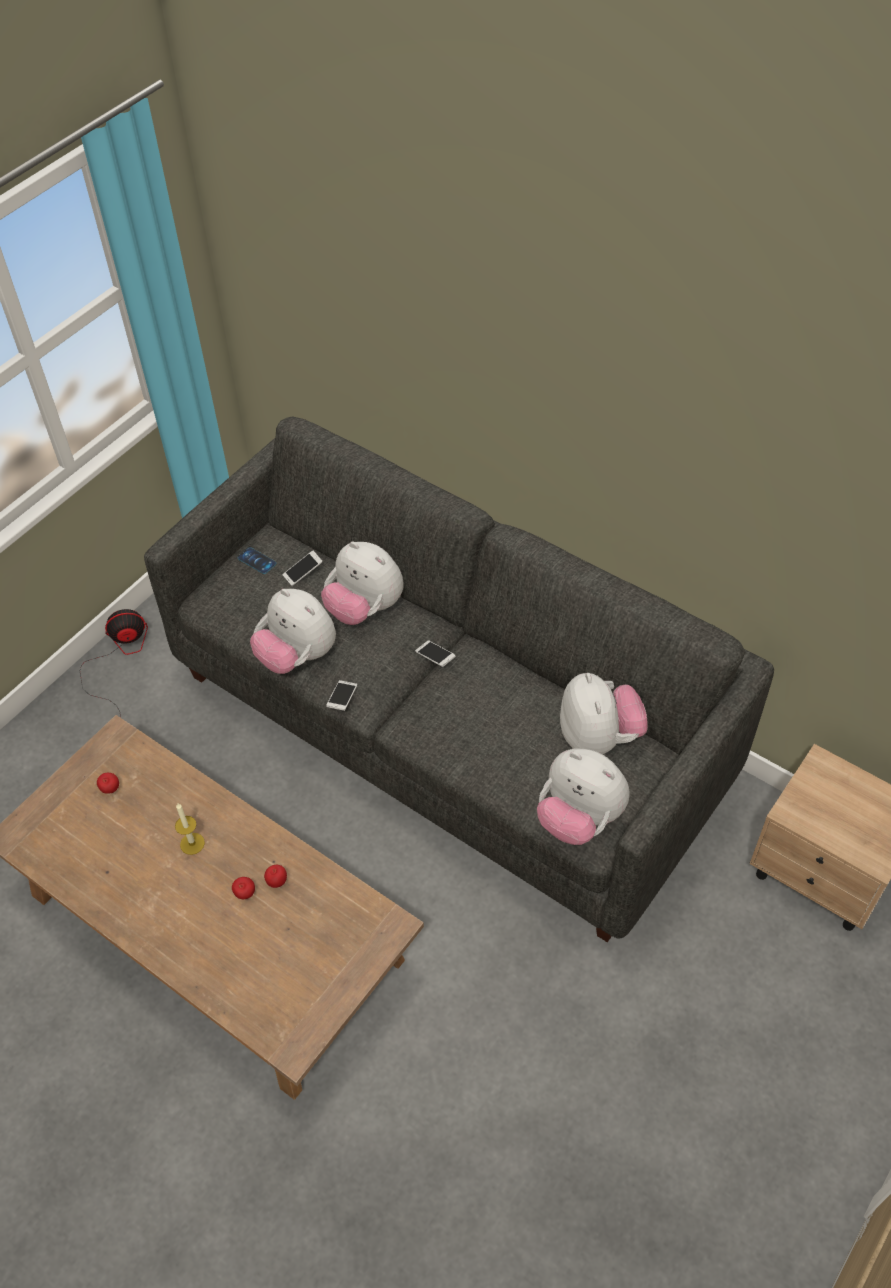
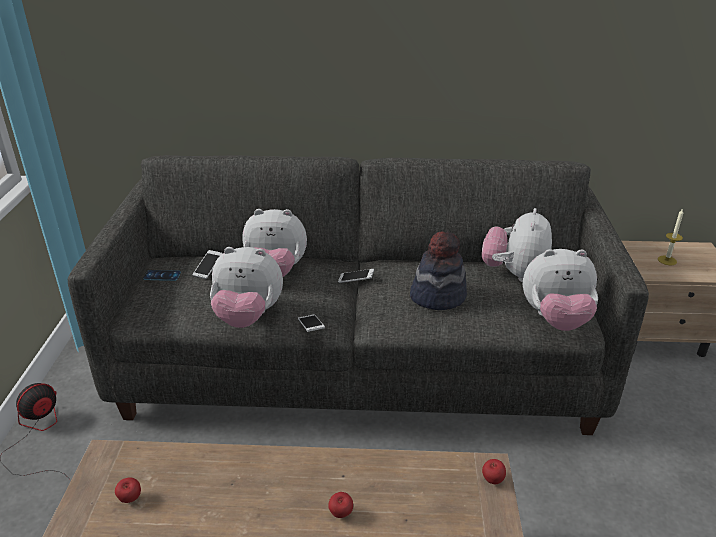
camera: 35 degrees left, 20 degrees down
candle [175,804,205,855] -> candle moved to [658,208,683,265]
apple [264,865,287,888] -> apple moved to [482,459,506,484]
plush toy [560,673,648,754] -> plush toy turned 120 degrees counterclockwise [482,208,552,283]
none -> hat [410,231,467,310]

